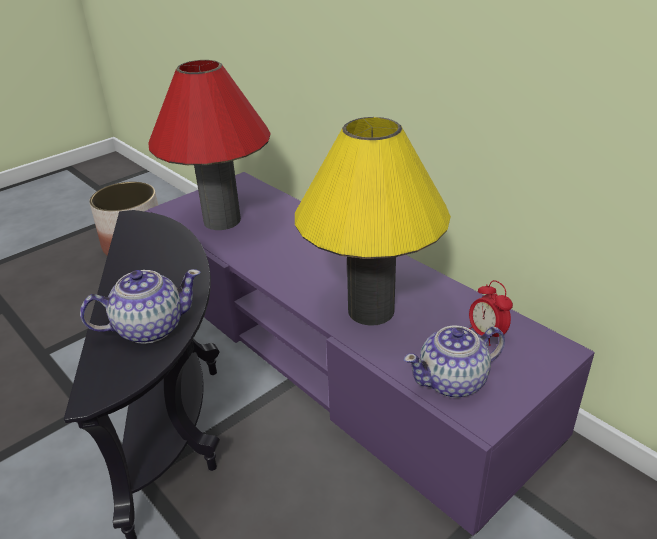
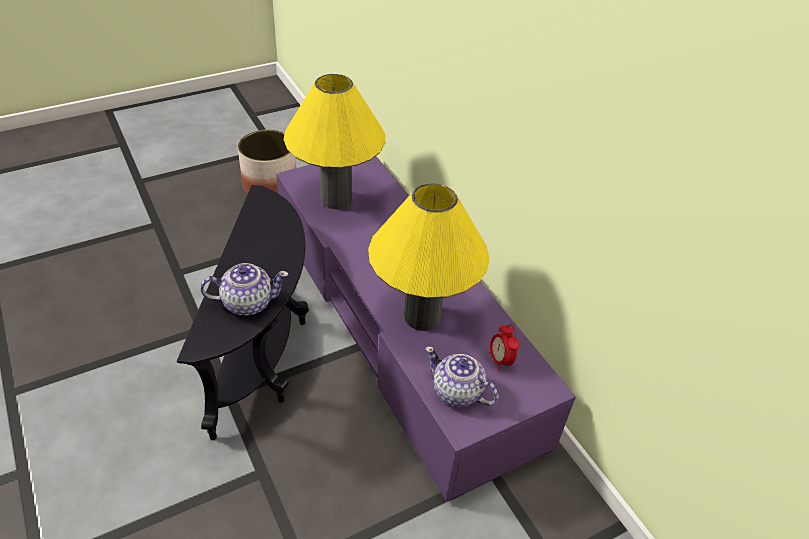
camera: 10 degrees right, 10 degrees up
red table lamp [148,60,271,230] -> yellow table lamp [284,74,385,209]
teapot [404,325,505,398] -> teapot turned 45 degrees clockwise [425,346,499,407]

